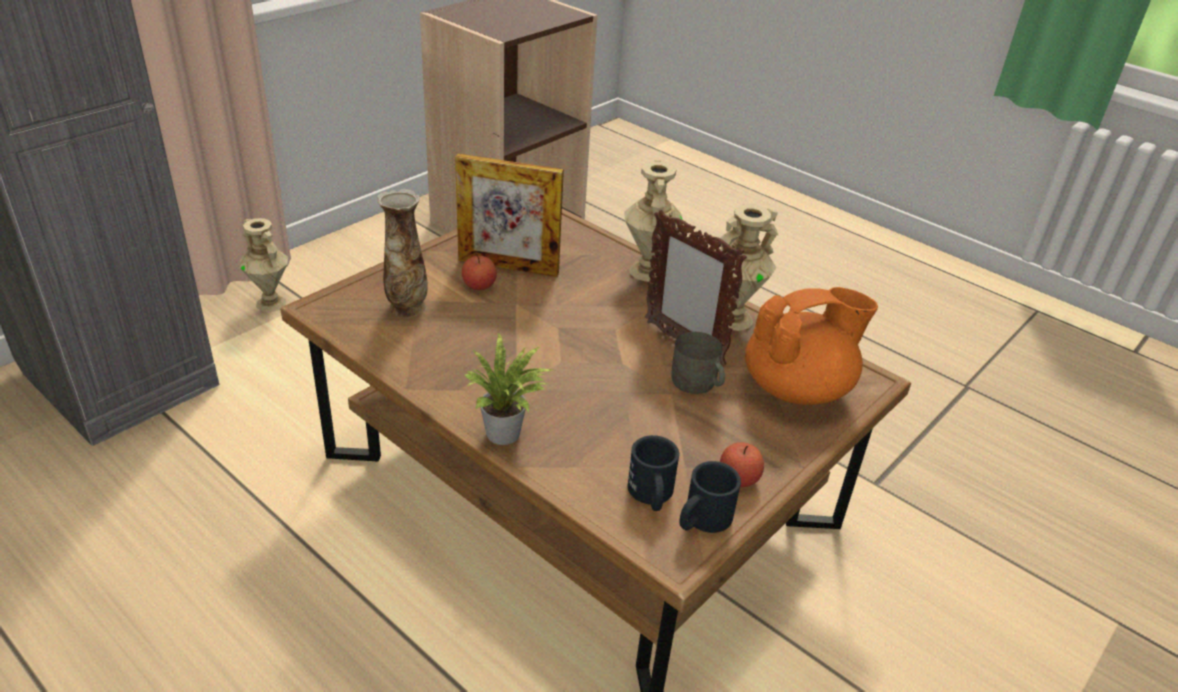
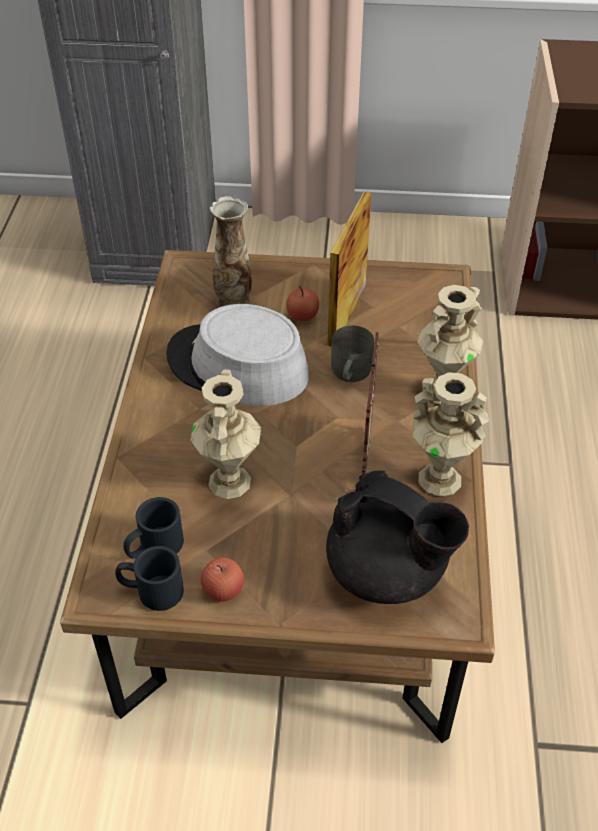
camera: 55 degrees right, 10 degrees up
beige vase [239,218,288,312] -> beige vase moved to [190,369,261,499]
picture frame [455,154,564,277] -> picture frame turned 45 degrees clockwise [328,192,371,346]
potted plant [465,333,553,445] -> none
grey mug [671,332,725,394] -> grey mug moved to [331,325,374,382]
orange teapot [745,287,878,405] -> black teapot [326,471,469,604]
none -> grey hat [166,304,309,406]

